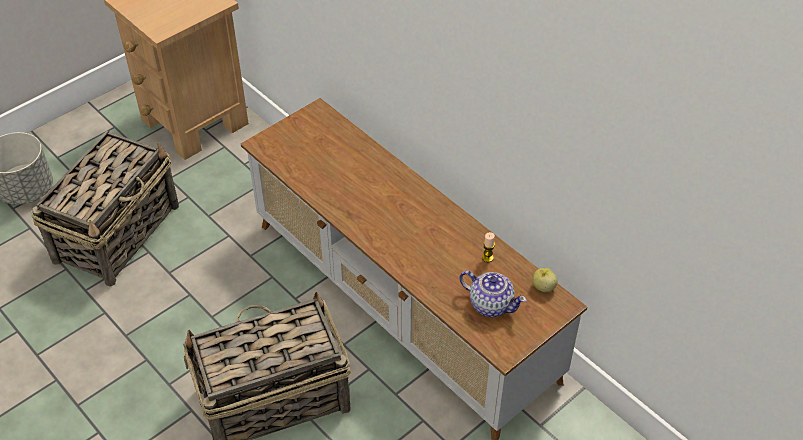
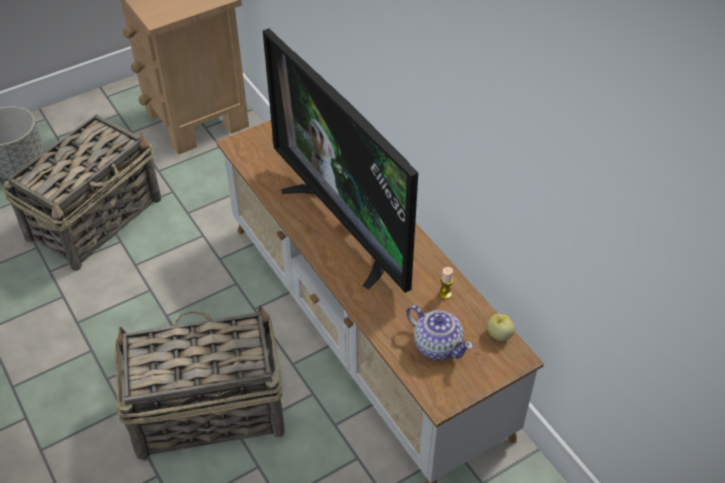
camera: 10 degrees right, 0 degrees up
none -> television [263,28,418,293]

